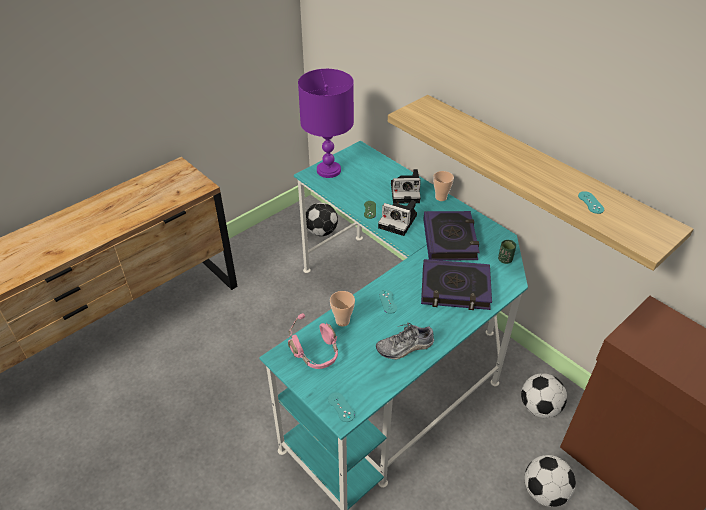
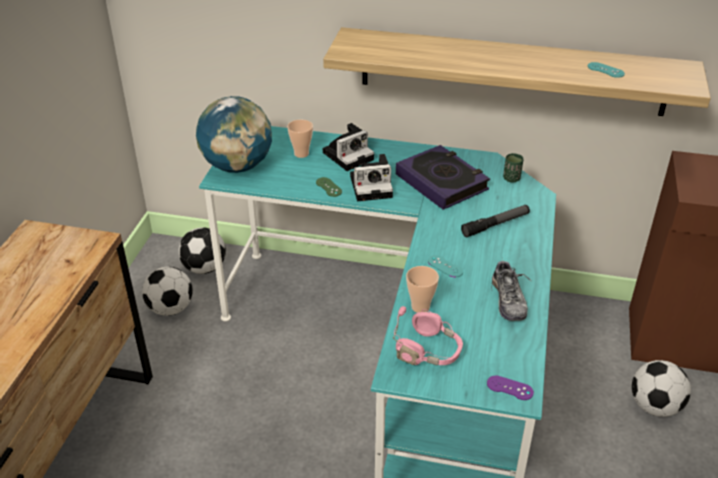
camera: 35 degrees left, 5 degrees down
purple table lamp [298,69,354,178] -> globe [196,96,272,173]
turquoise game controller [328,392,355,422] -> purple game controller [487,376,534,400]
shoe [376,322,434,360] -> shoe turned 45 degrees counterclockwise [491,261,532,321]
book [421,259,492,310] -> flashlight [461,205,530,237]
cup [433,171,454,201] -> cup moved to [287,120,313,158]
football [521,373,567,418] -> football moved to [142,267,193,316]

